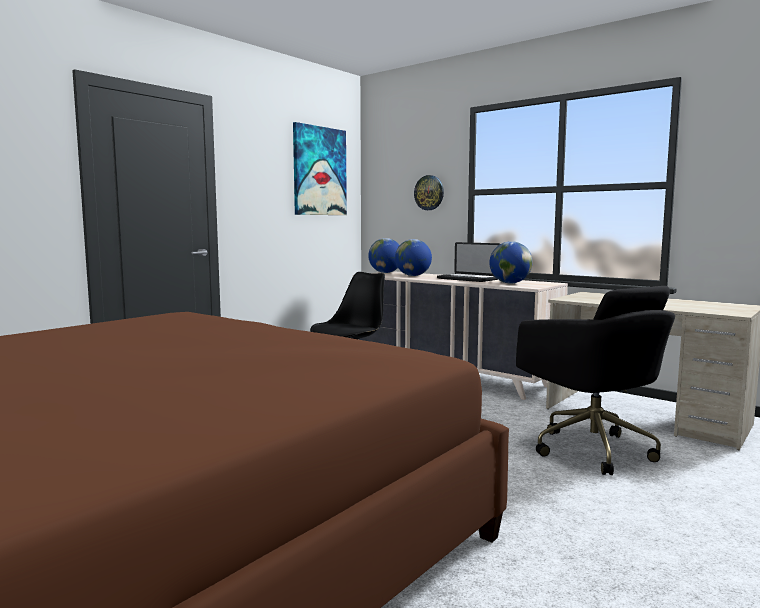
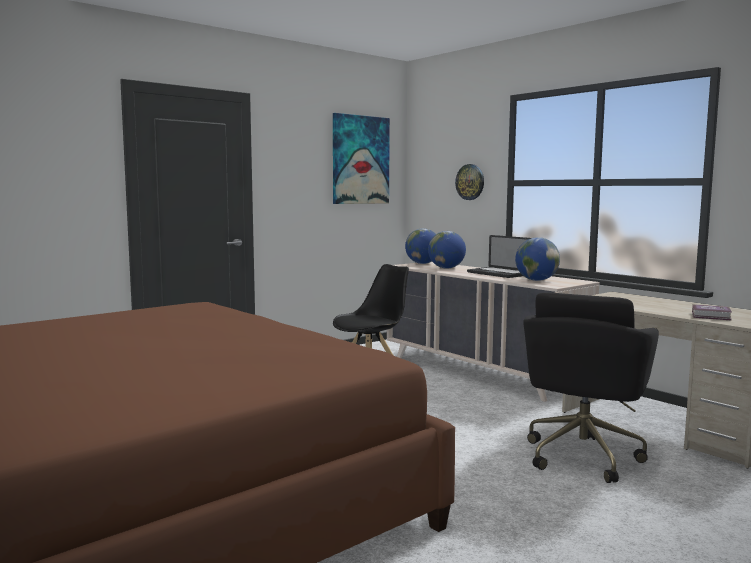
camera: 10 degrees right, 0 degrees up
black office chair [516,286,675,475] -> black office chair turned 45 degrees clockwise [523,292,659,483]
none -> book [692,304,732,321]

